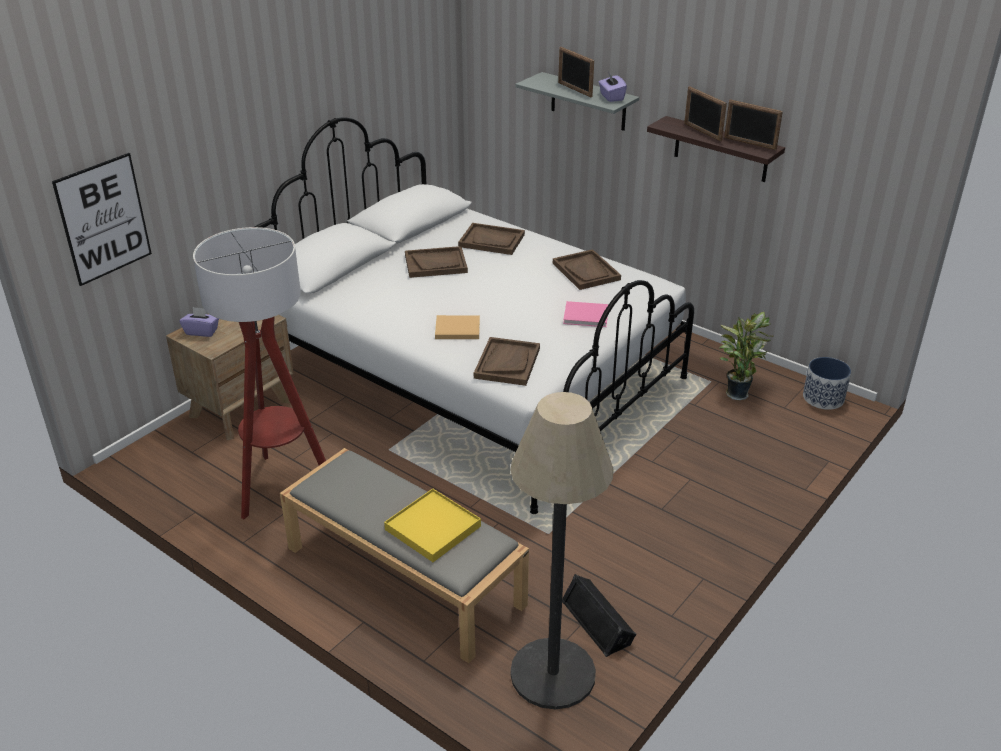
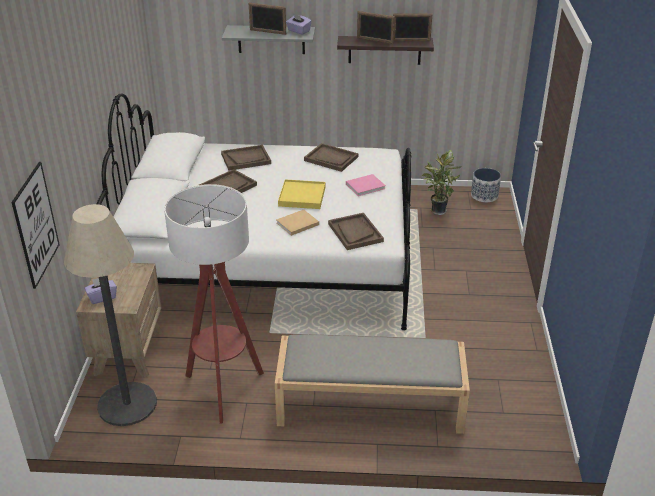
camera: 35 degrees left, 0 degrees up
yellow tray [384,488,481,562] -> yellow tray moved to [278,179,325,209]
floor lamp [510,392,614,709] -> floor lamp moved to [64,204,157,426]
black speaker [562,574,637,657] -> none

